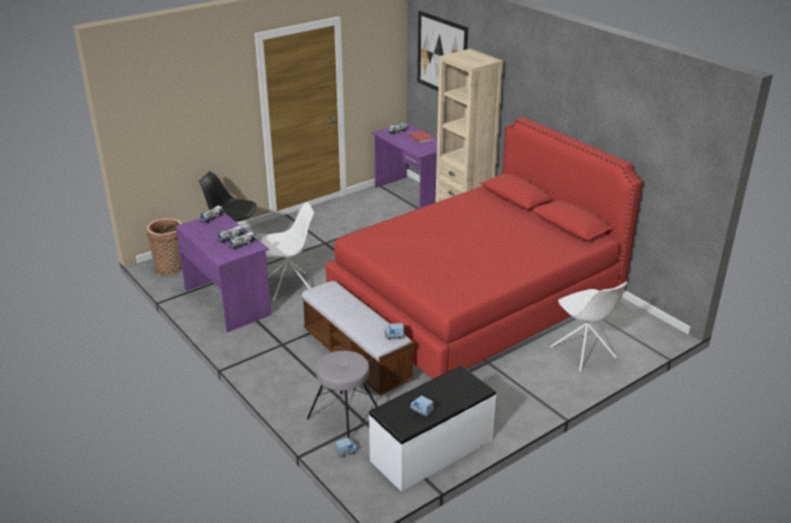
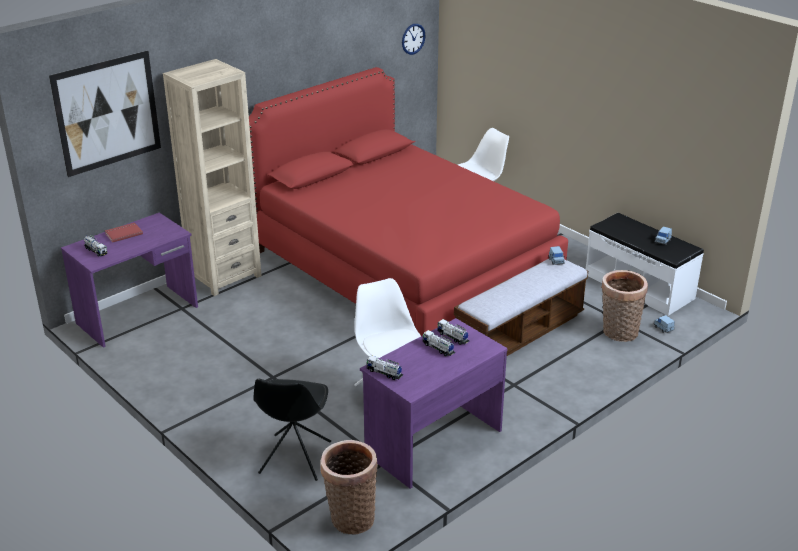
camera: 95 degrees left, 0 degrees up
grey stool [307,351,378,439] -> basket [601,270,648,342]
none -> wall clock [402,24,425,55]

